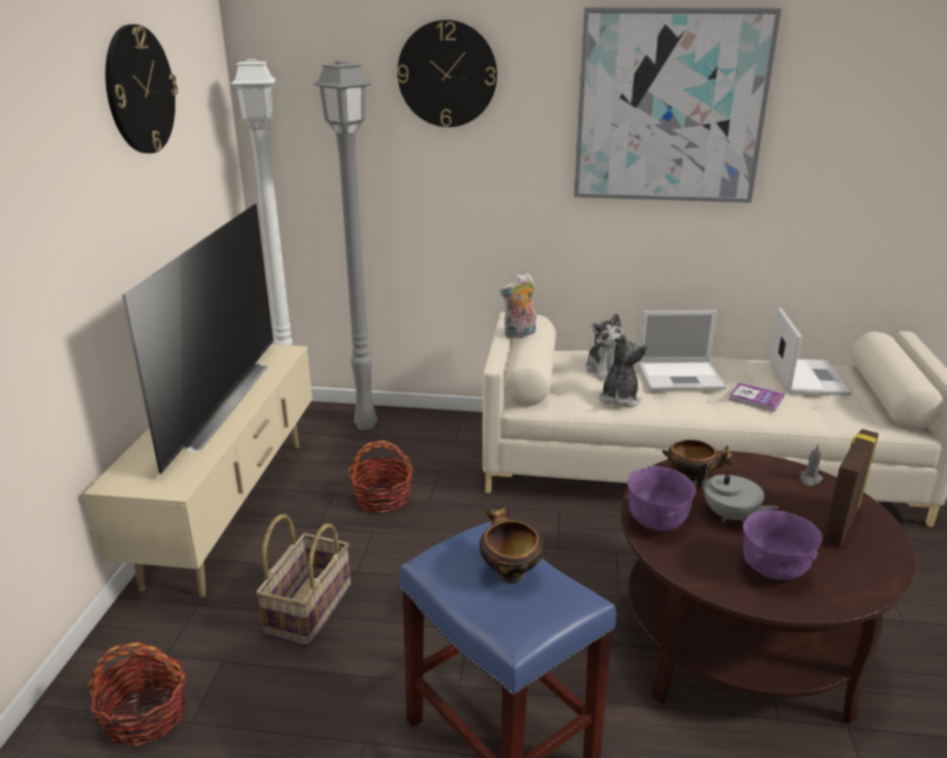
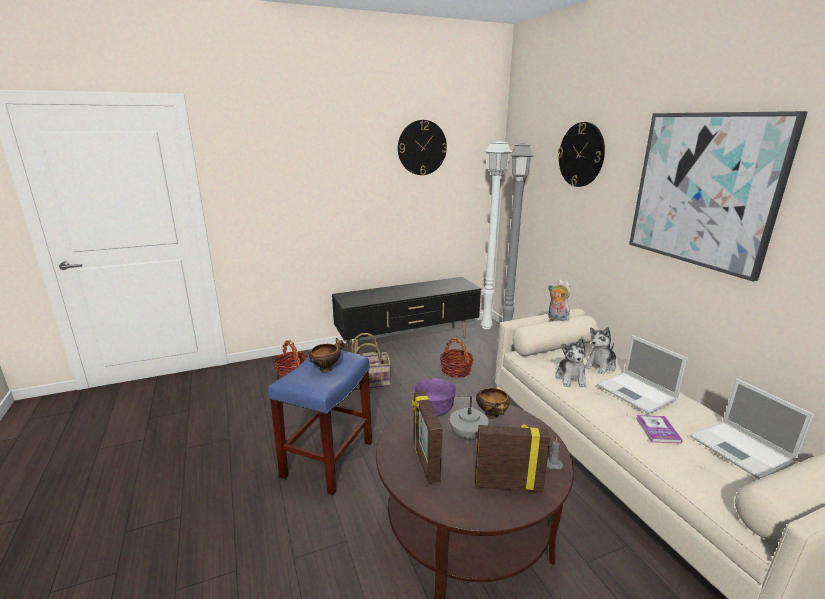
camera: 60 degrees right, 5 degrees down
beige tv stand [84,344,312,597] -> black tv stand [332,277,481,353]
television [122,204,273,474] -> none
plush toy [599,333,648,407] -> plush toy turned 105 degrees clockwise [555,338,587,388]
purple bowl [743,509,822,580] -> picture frame [412,391,442,484]
laptop [769,308,852,396] -> laptop turned 90 degrees clockwise [690,378,814,479]

